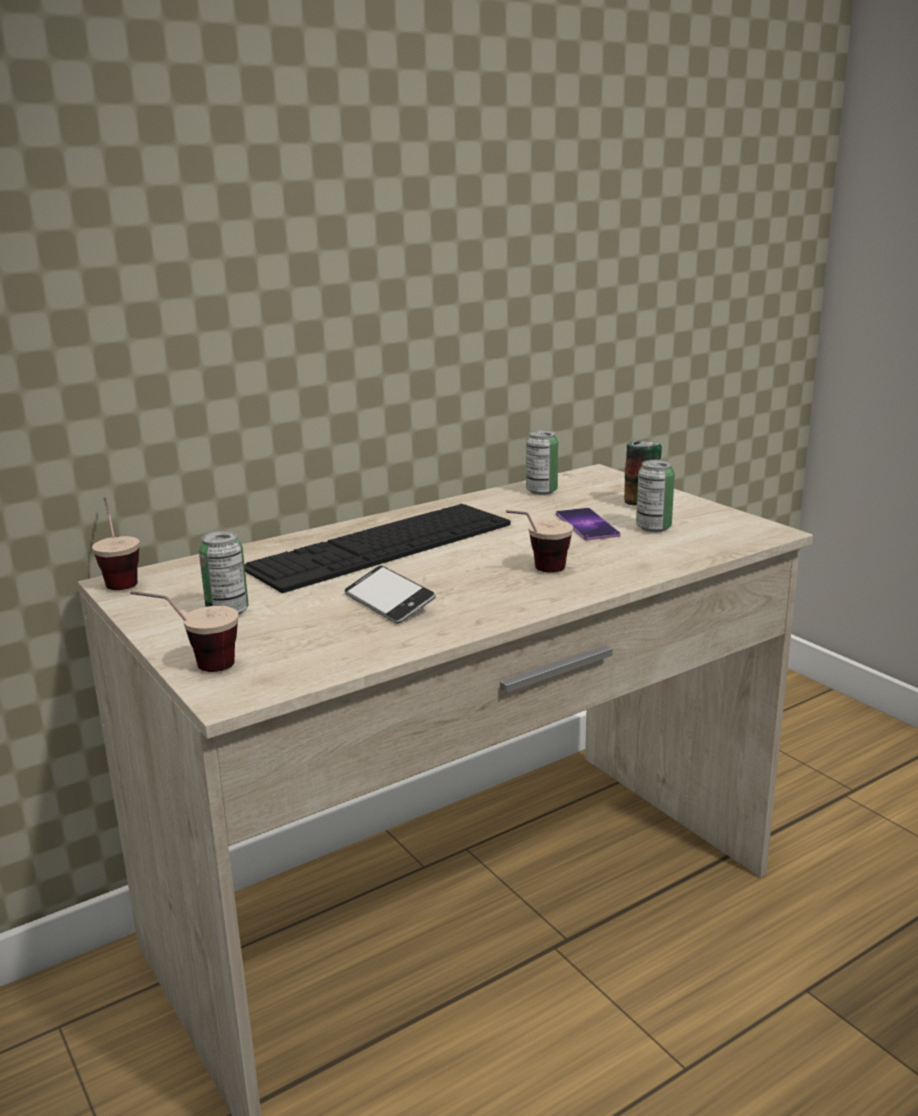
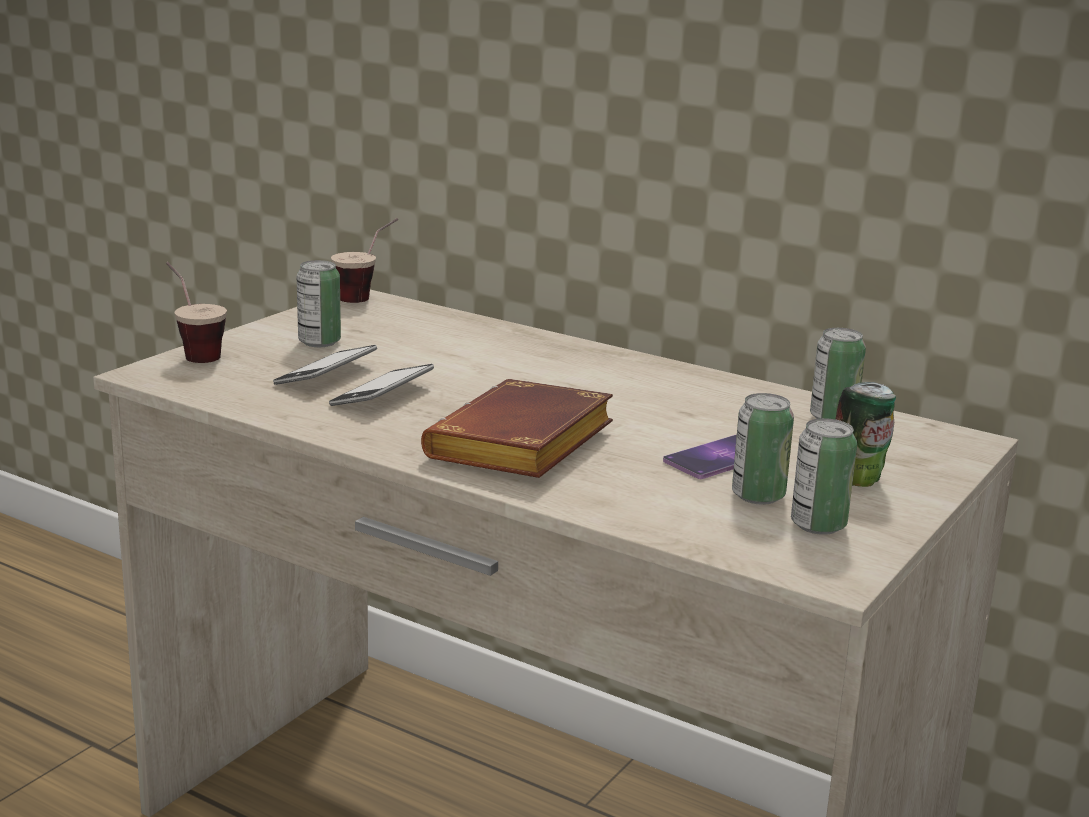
camera: 65 degrees right, 0 degrees up
keyboard [244,504,510,593] -> none
cup [506,510,573,573] -> brown book [421,379,613,478]
none -> phone [273,345,377,385]
none -> can [791,418,857,535]

